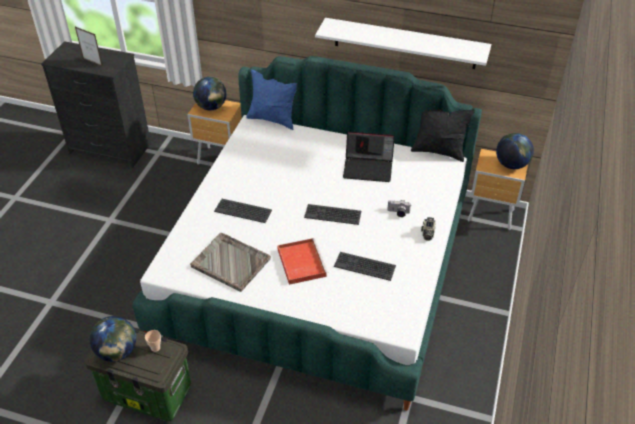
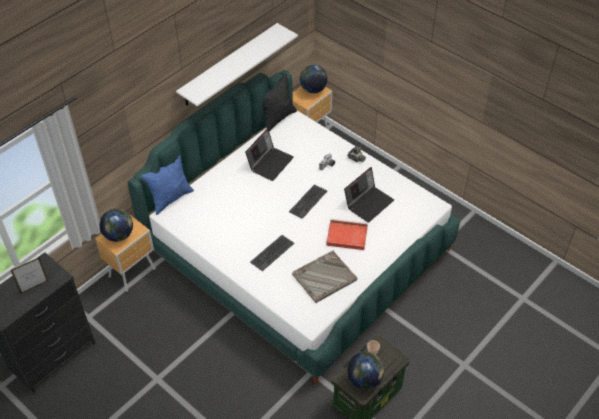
camera: 65 degrees left, 5 degrees up
keyboard [334,252,396,281] -> laptop [344,167,394,223]

